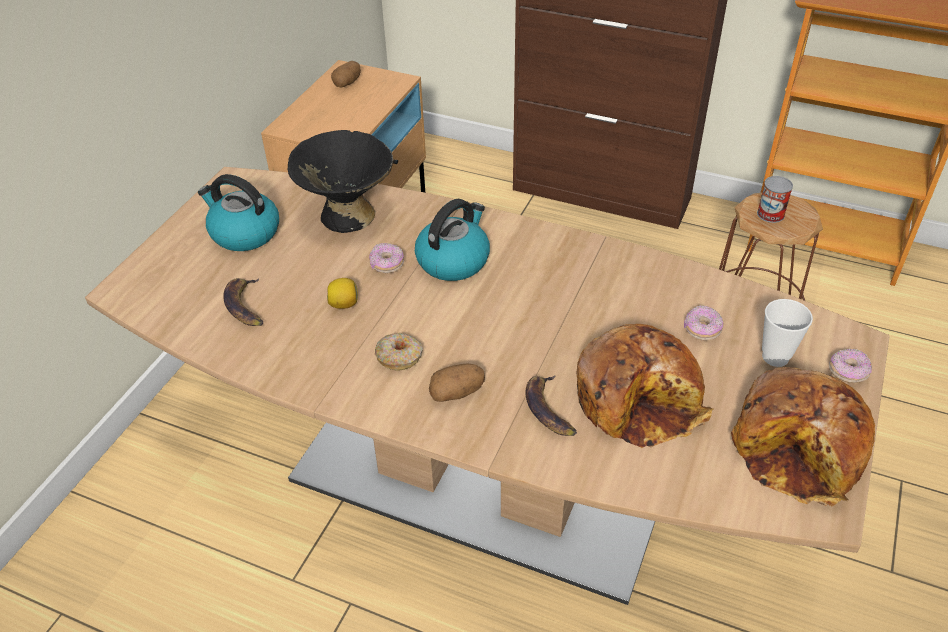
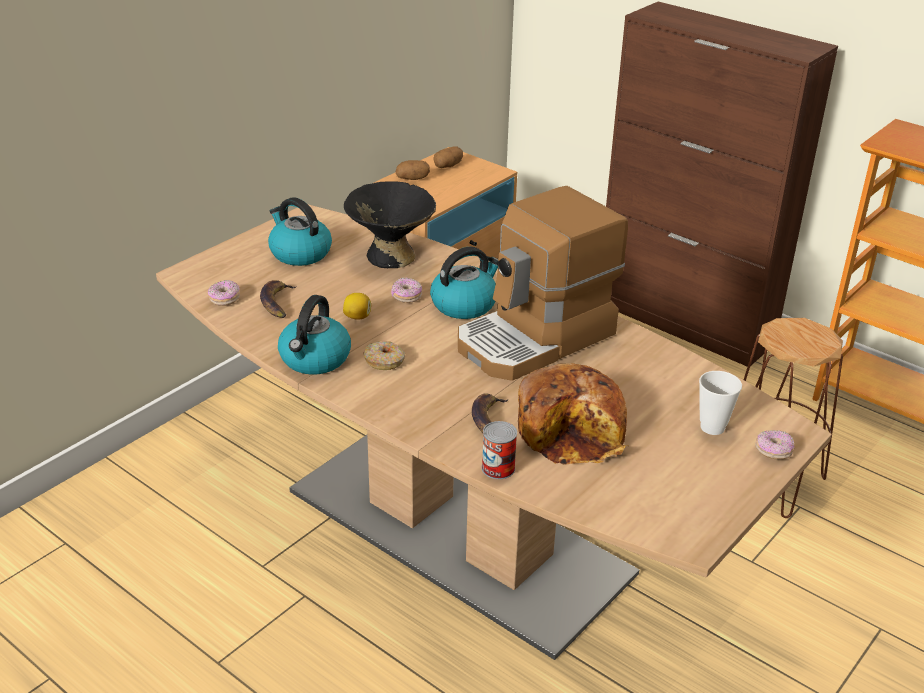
camera: 15 degrees right, 10 degrees down
potato [429,363,485,402] -> potato moved to [395,160,430,180]
donut [684,305,723,341] -> donut moved to [208,280,240,306]
bread [731,367,875,506] -> none
can [757,176,793,223] -> can moved to [482,421,517,479]
none -> kettle [278,295,351,375]
none -> coffee machine [458,186,628,381]

